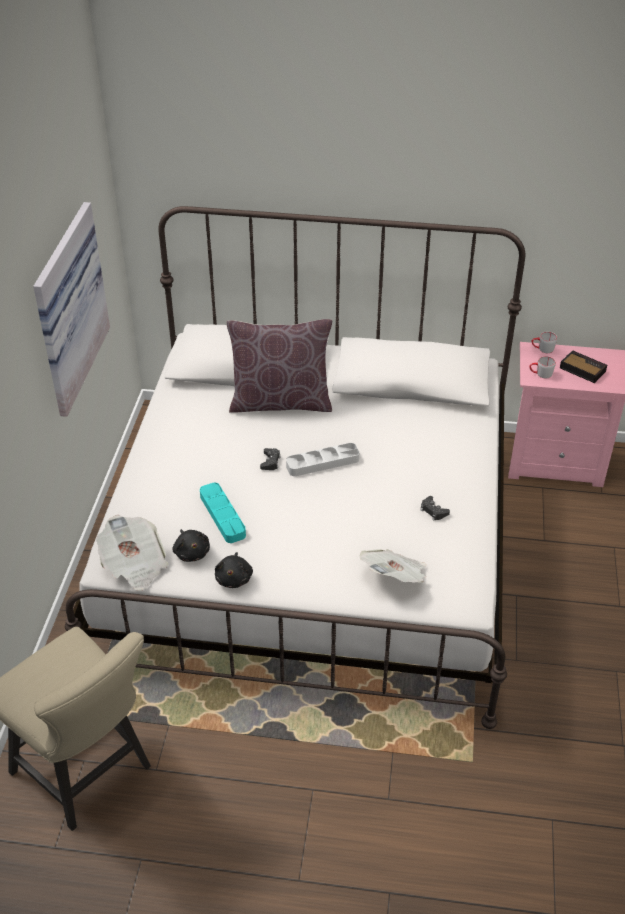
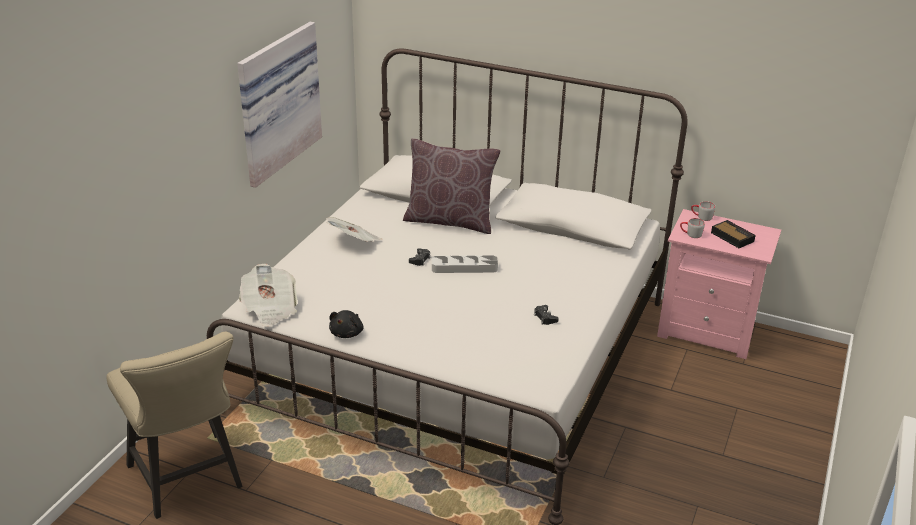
camera: 15 degrees right, 10 degrees down
black plush toy [173,529,210,562] -> none
turquoise tray [200,483,246,543] -> none
newspaper [360,549,426,583] -> newspaper moved to [326,217,382,242]

